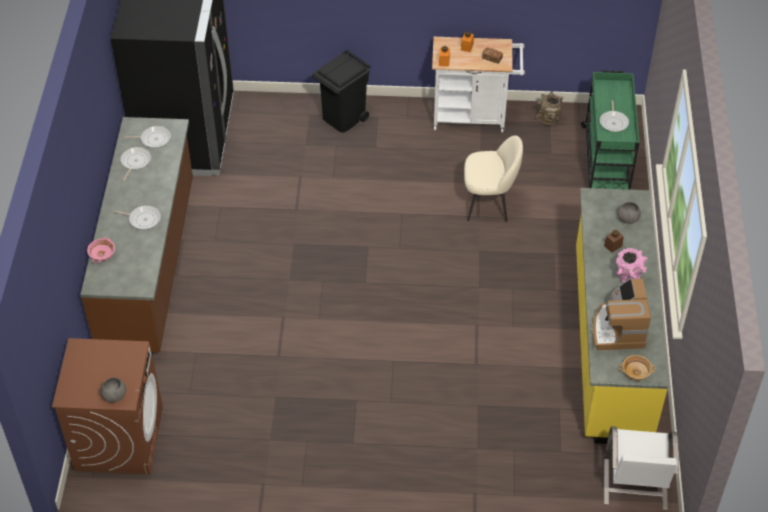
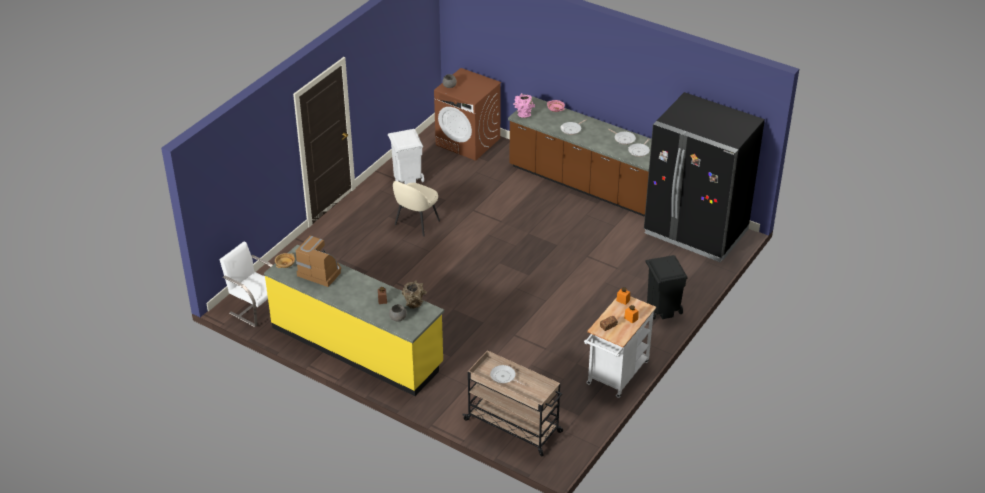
camera: 120 degrees right, 10 degrees down
beige chair [464,135,523,222] -> beige chair moved to [393,181,440,236]
brown vase [536,91,565,125] -> brown vase moved to [402,280,427,309]
green cart [581,70,640,190] -> beige cart [462,350,563,456]
pink vase [616,248,648,282] -> pink vase moved to [513,93,535,118]
none -> white trash can [388,129,424,184]

